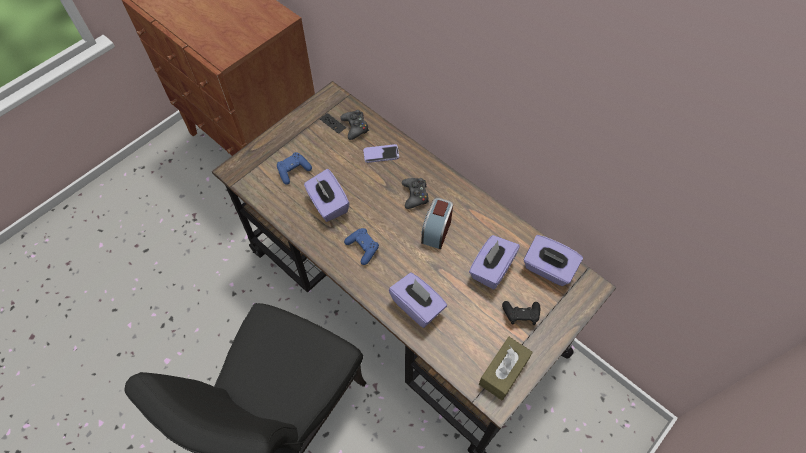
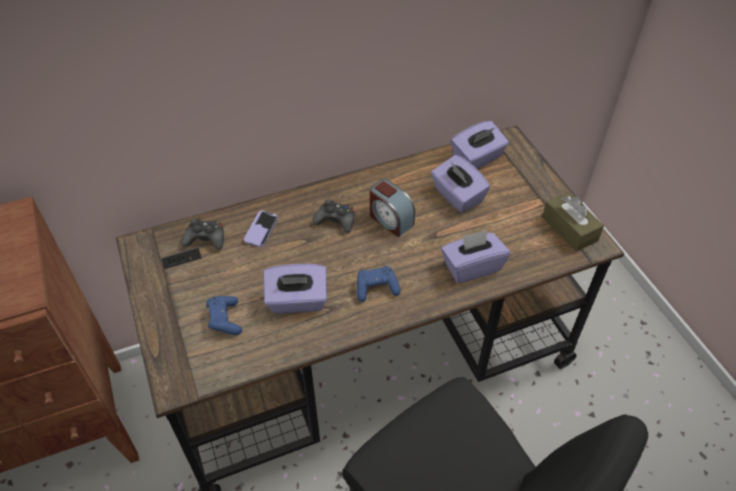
camera: 65 degrees left, 10 degrees down
black game controller [502,301,540,325] -> none

